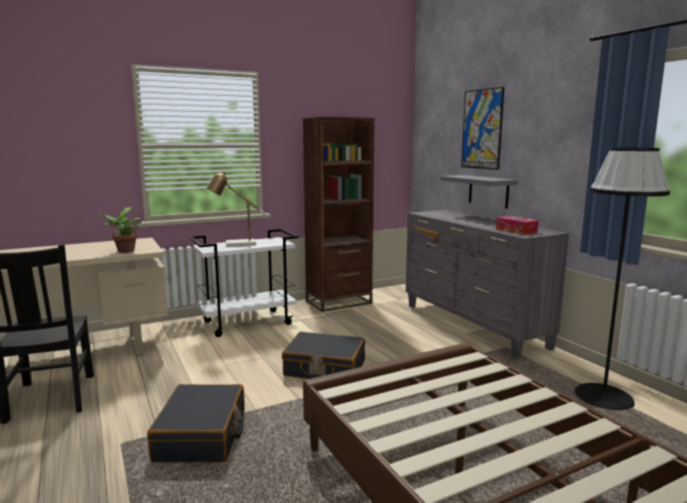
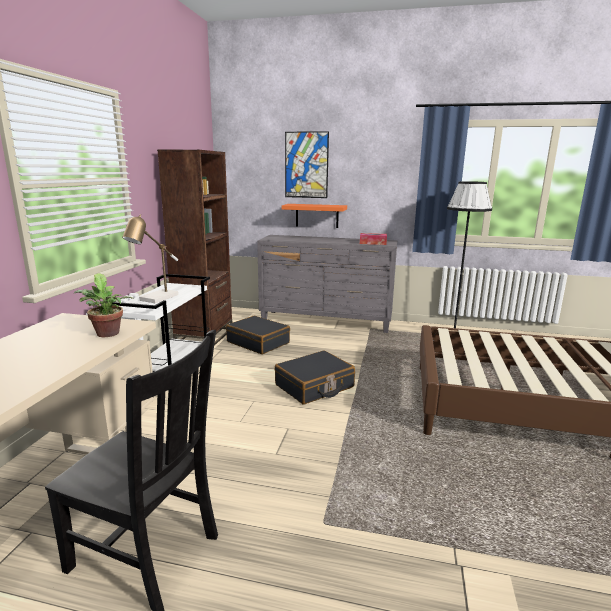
camera: 50 degrees left, 5 degrees up
black suitcase [147,384,245,462] -> black suitcase moved to [226,316,290,354]
grey shelf [440,175,518,209] -> orange shelf [282,204,347,228]

